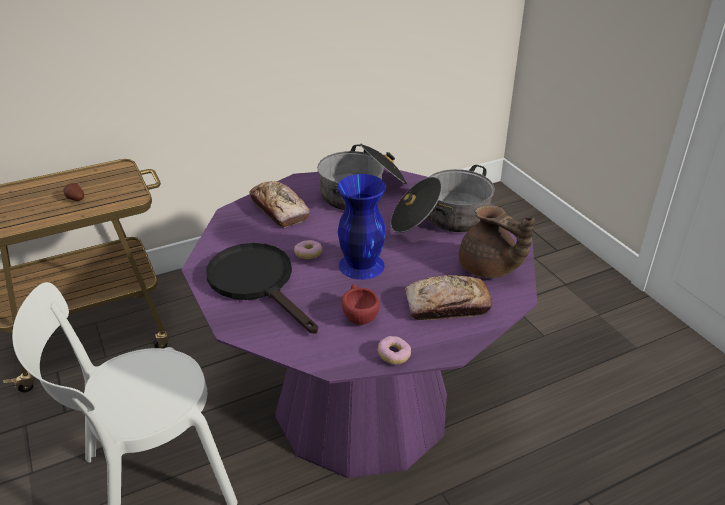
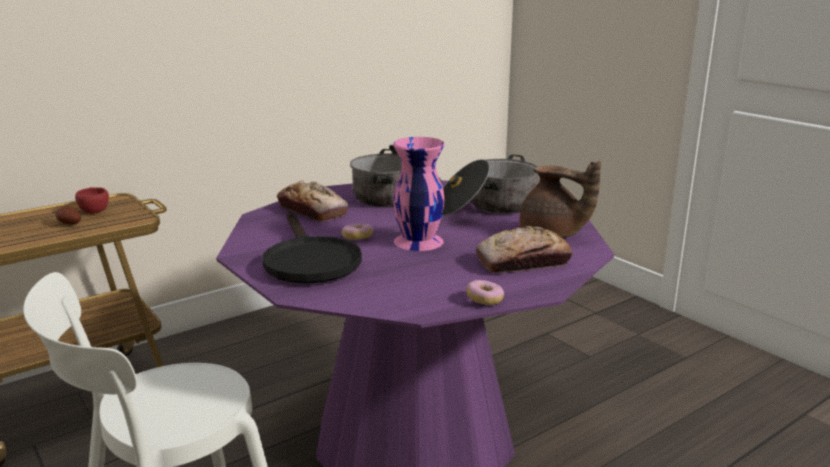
camera: 10 degrees left, 15 degrees down
black frying pan [206,243,318,333] -> black frying pan turned 150 degrees counterclockwise [263,213,362,284]
blue vase [337,174,386,280] -> pink vase [393,137,445,251]
red cup [342,284,380,325] -> red cup moved to [75,187,109,214]

